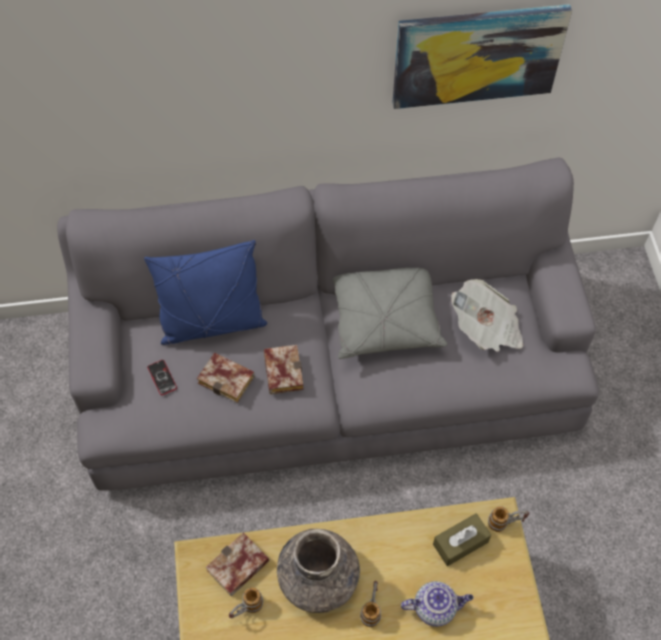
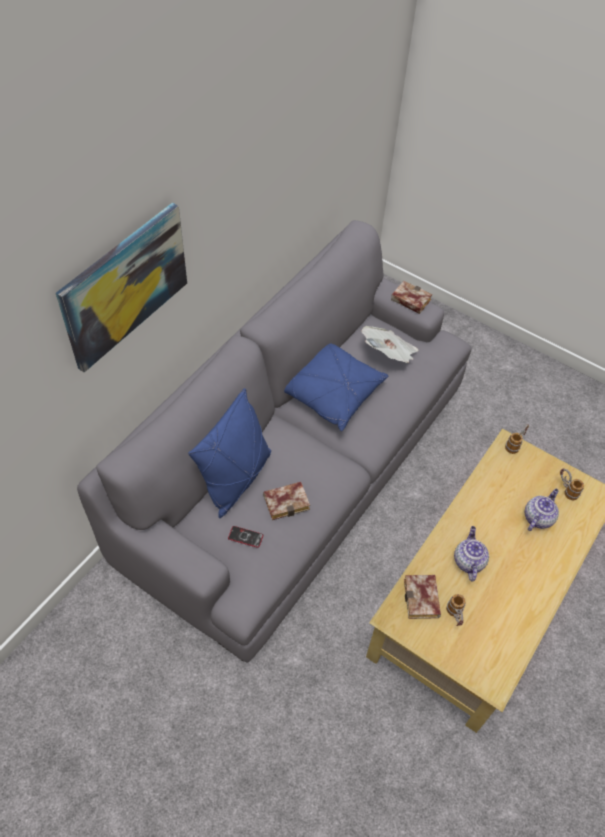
camera: 50 degrees left, 5 degrees down
book [264,345,304,394] -> book moved to [391,281,432,314]
grey vase [277,529,360,613] -> teapot [454,526,489,582]
grey pillow [333,267,447,359] -> blue pillow [284,343,388,431]
mug [360,581,381,627] -> mug moved to [560,468,584,500]
picture [392,4,572,109] -> picture moved to [56,203,187,373]
brown tissue box [433,513,491,566] -> none

